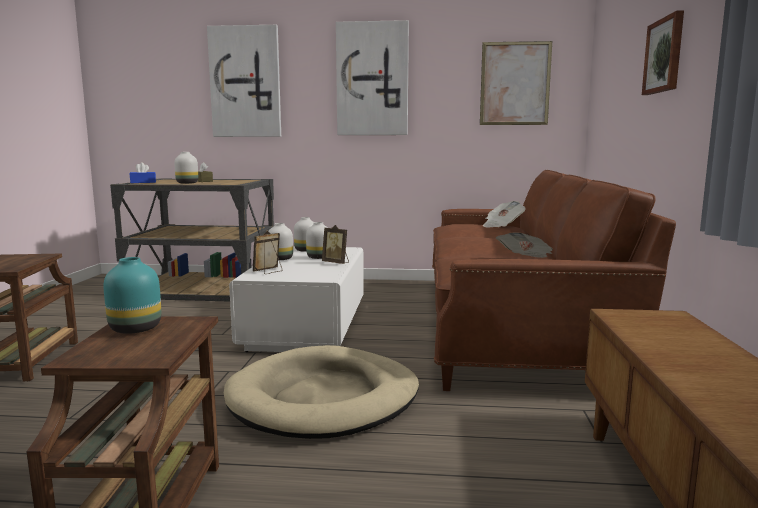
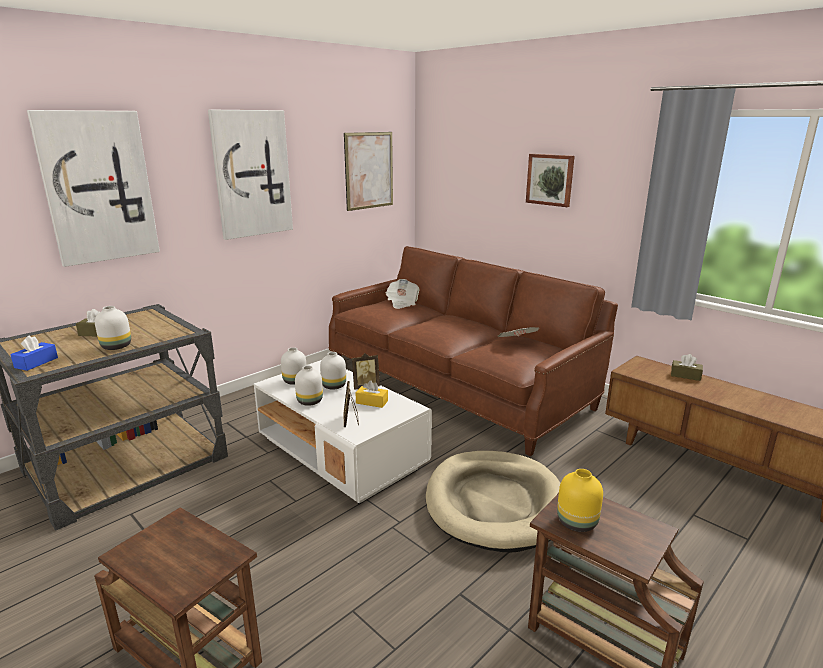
camera: 50 degrees left, 10 degrees up
turquoise vase [103,257,161,334] -> yellow vase [557,469,603,532]
none -> yellow tissue box [355,381,388,408]
none -> brown tissue box [671,354,703,381]

